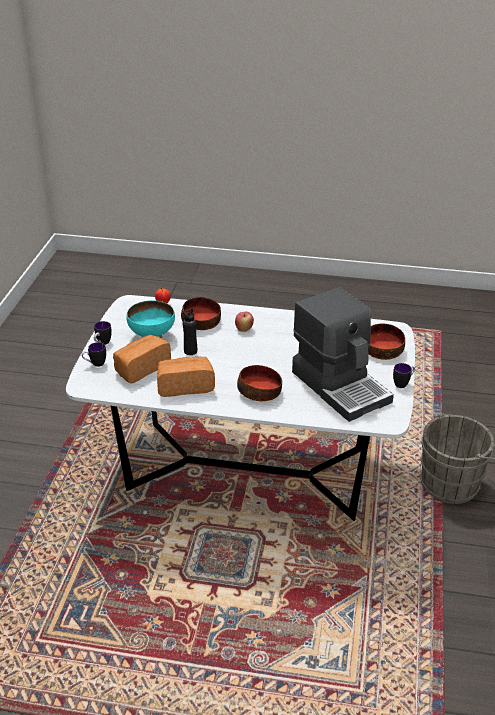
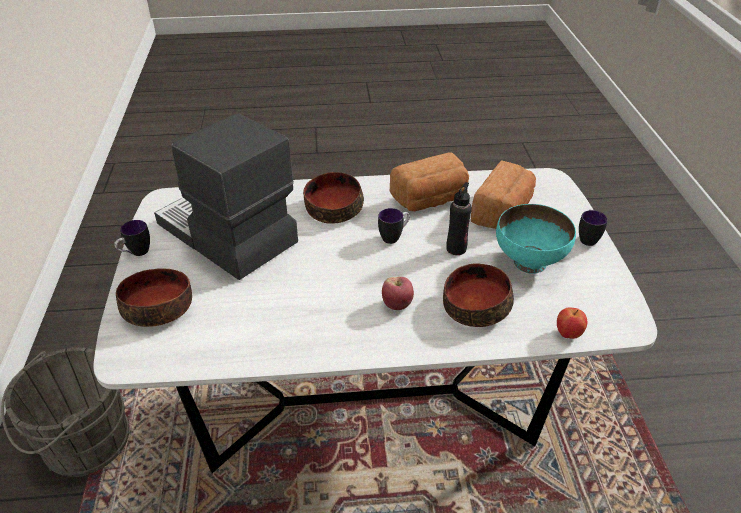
camera: 165 degrees right, 5 degrees up
mug [82,342,106,367] -> mug moved to [378,208,410,244]

